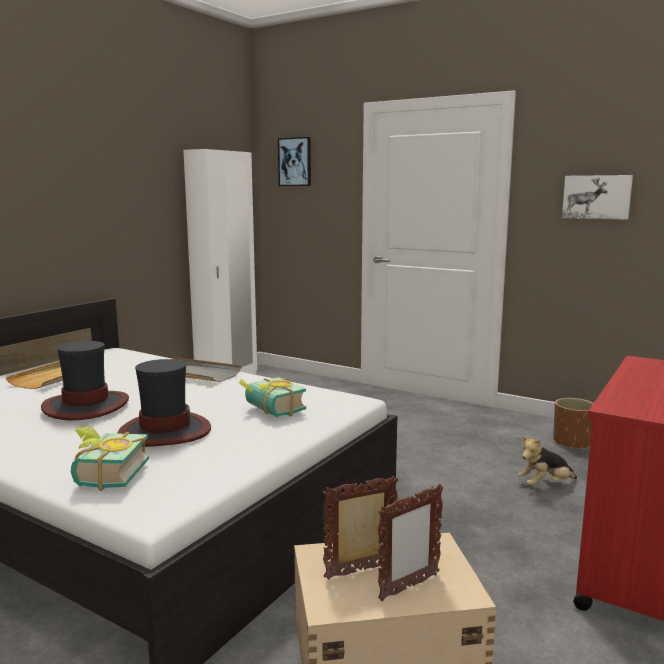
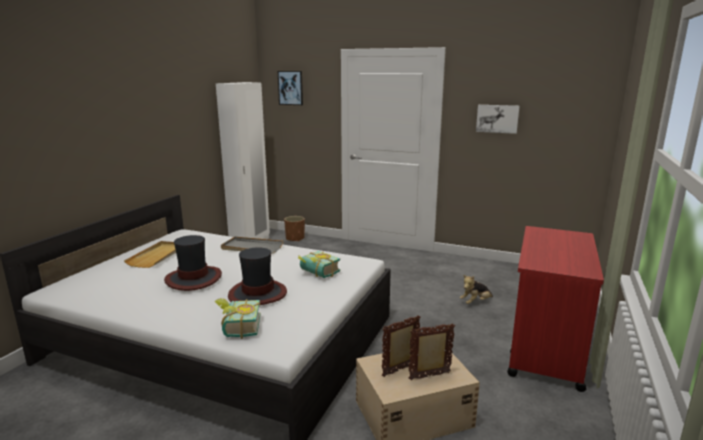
camera: 10 degrees left, 5 degrees up
picture frame [378,484,443,601] -> picture frame turned 150 degrees counterclockwise [409,323,455,380]
brown planter [553,398,593,449] -> brown planter moved to [284,216,305,241]

